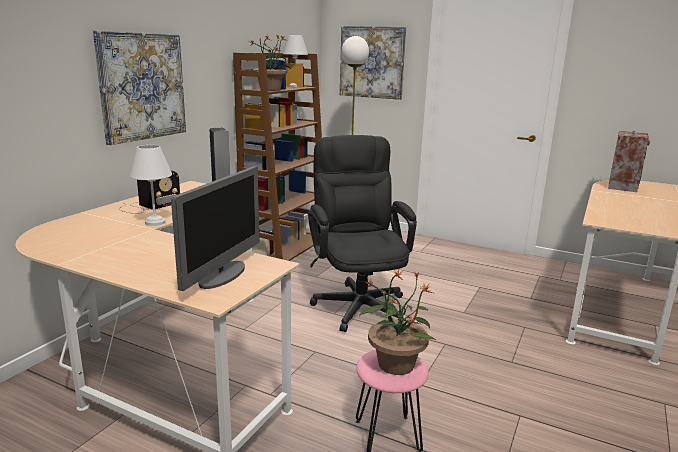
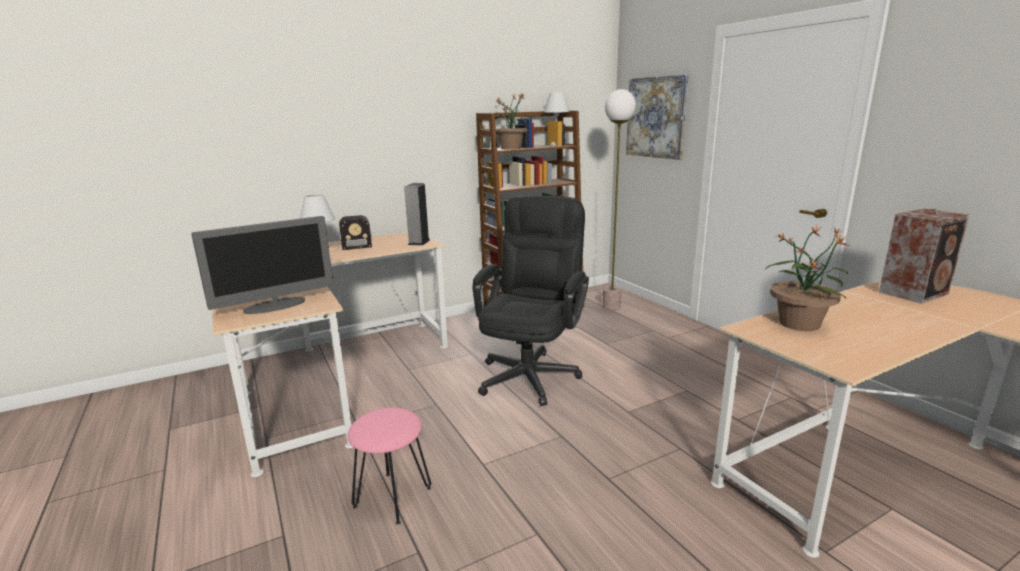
camera: 35 degrees right, 0 degrees up
picture [93,31,186,145] -> none
potted plant [359,268,436,375] -> potted plant moved to [764,225,850,331]

